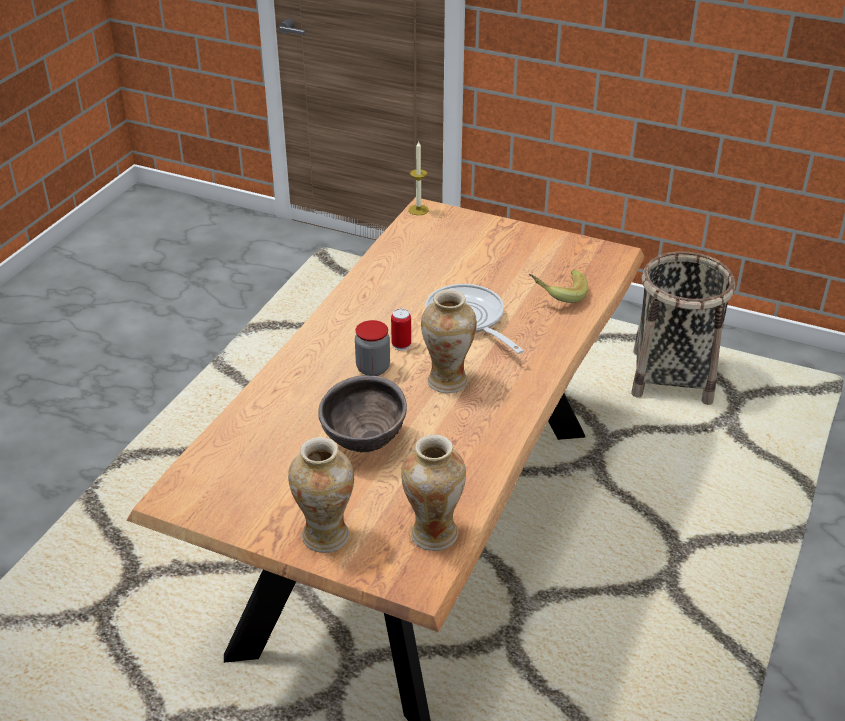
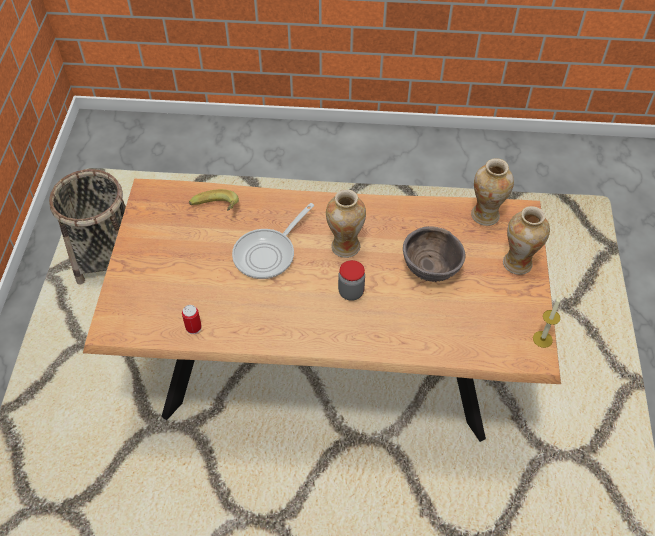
camera: 110 degrees left, 15 degrees up
can [391,309,411,351] -> can moved to [182,305,202,334]
candle [409,140,429,215] -> candle moved to [533,297,561,348]

